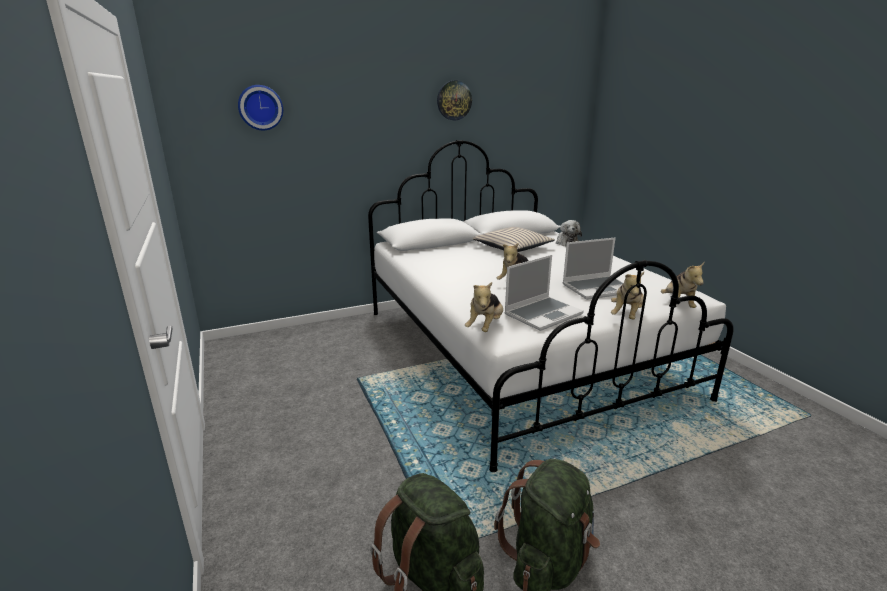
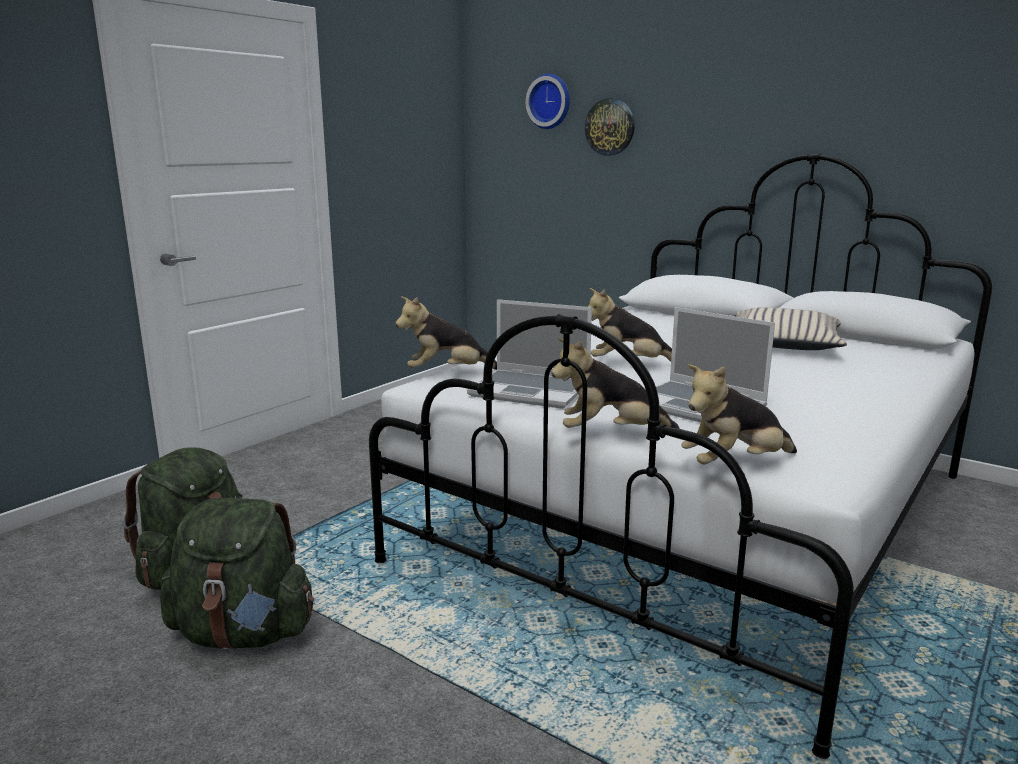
camera: 60 degrees right, 5 degrees down
wall clock [437,81,472,120] -> wall clock moved to [585,98,635,156]
plush toy [556,220,582,246] -> none

